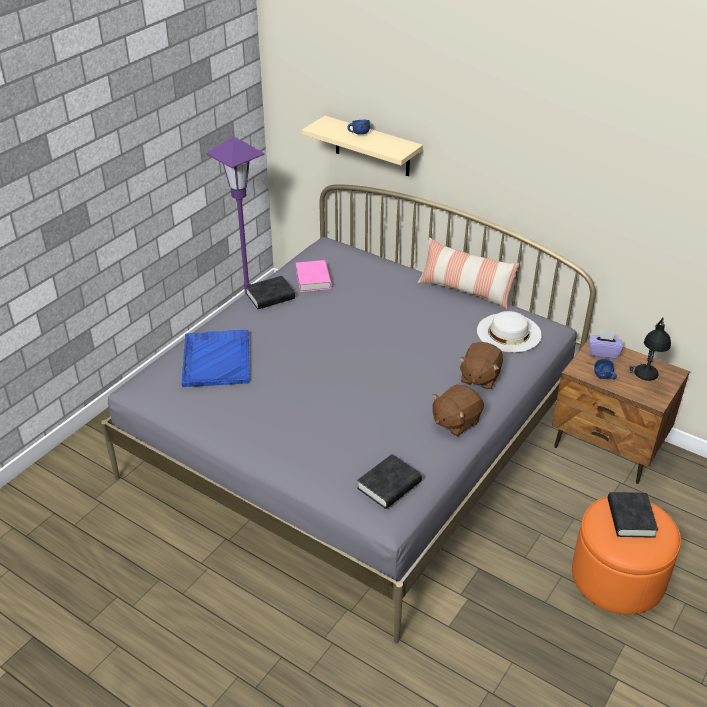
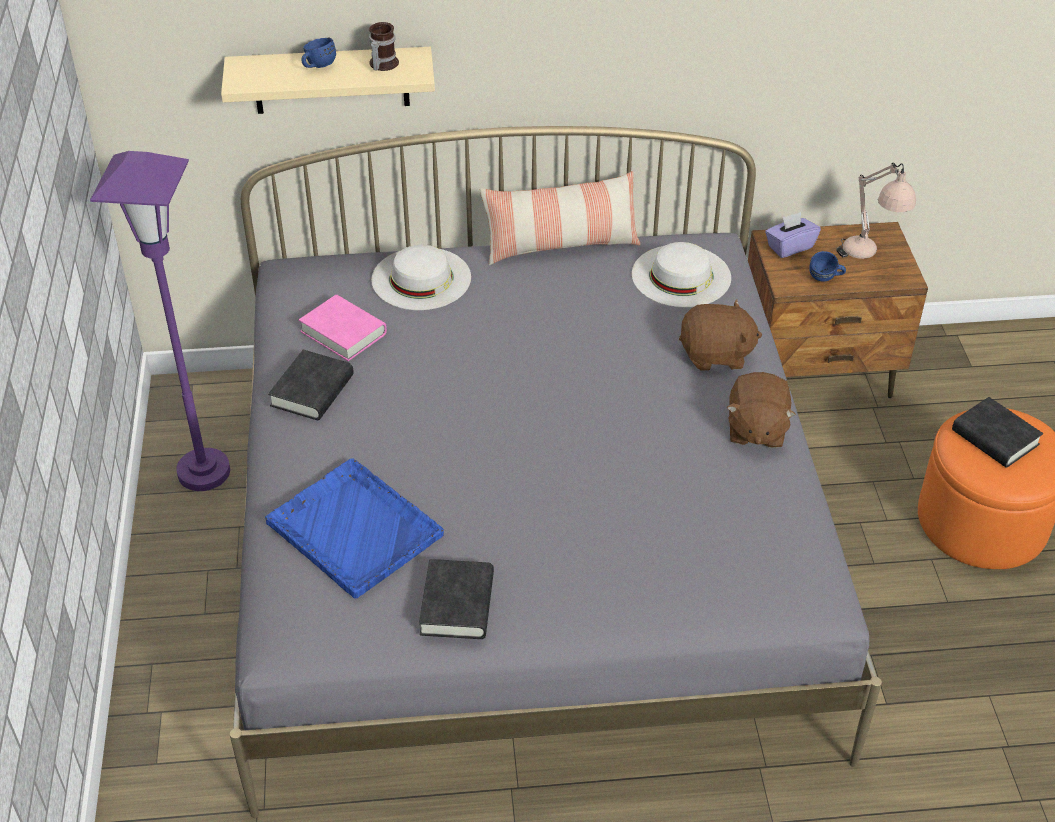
camera: 40 degrees left, 5 degrees up
black book [357,454,422,509] -> black book moved to [419,559,494,639]
brown plush toy [459,342,503,390] -> brown plush toy turned 75 degrees counterclockwise [679,299,762,371]
black table lamp [629,317,671,381] -> beige table lamp [836,163,916,259]
none -> mug [369,22,399,71]
none -> white hat [371,245,471,310]

